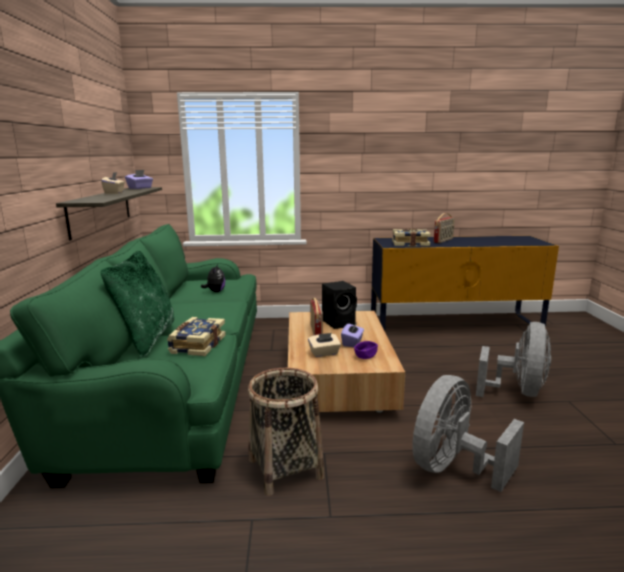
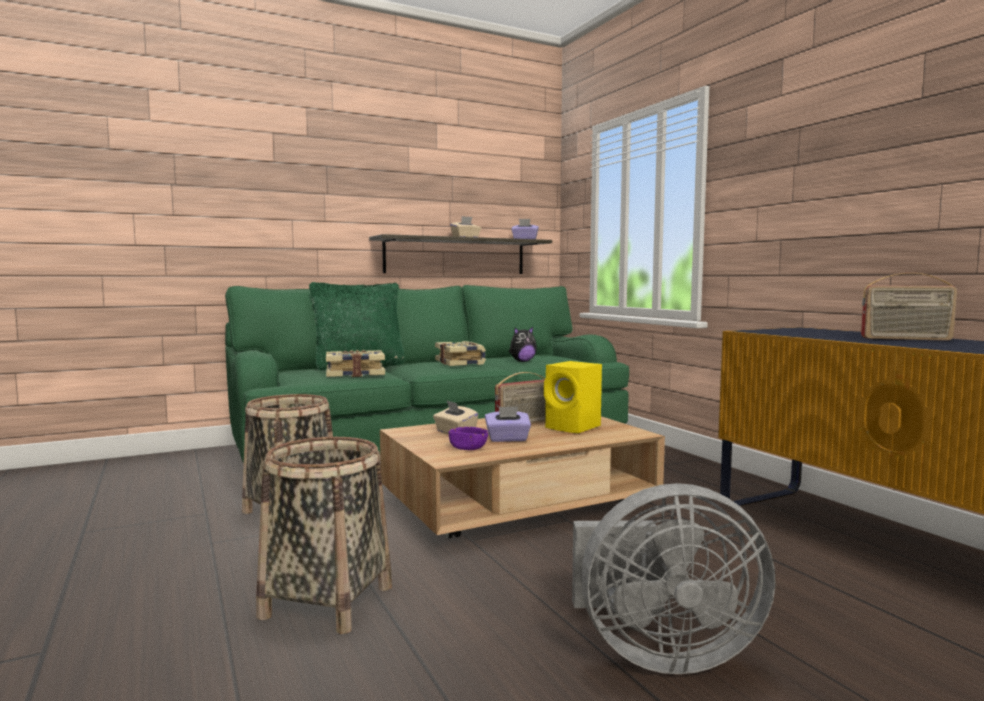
camera: 65 degrees right, 10 degrees down
black speaker [322,281,357,329] -> yellow speaker [544,361,602,433]
book [392,229,431,246] -> book moved to [435,341,486,366]
grey fan [412,375,524,492] -> basket [256,437,392,634]

